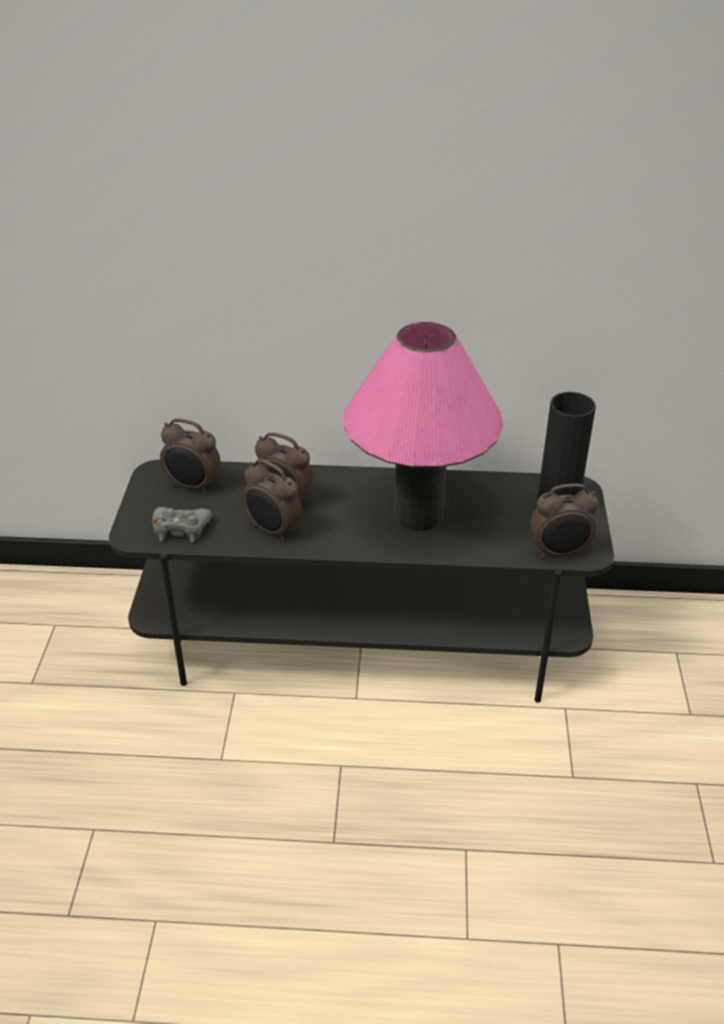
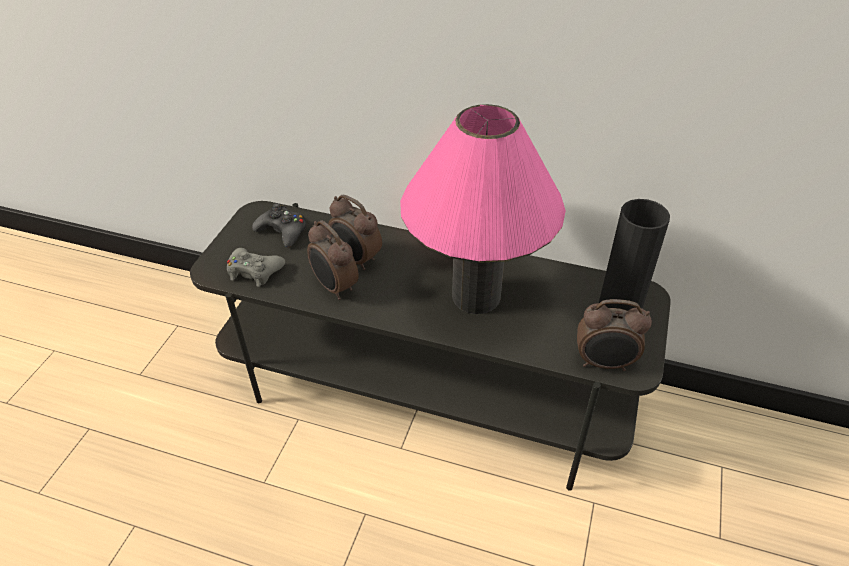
camera: 15 degrees right, 5 degrees up
alarm clock [160,418,220,494] -> black game controller [252,203,306,247]

